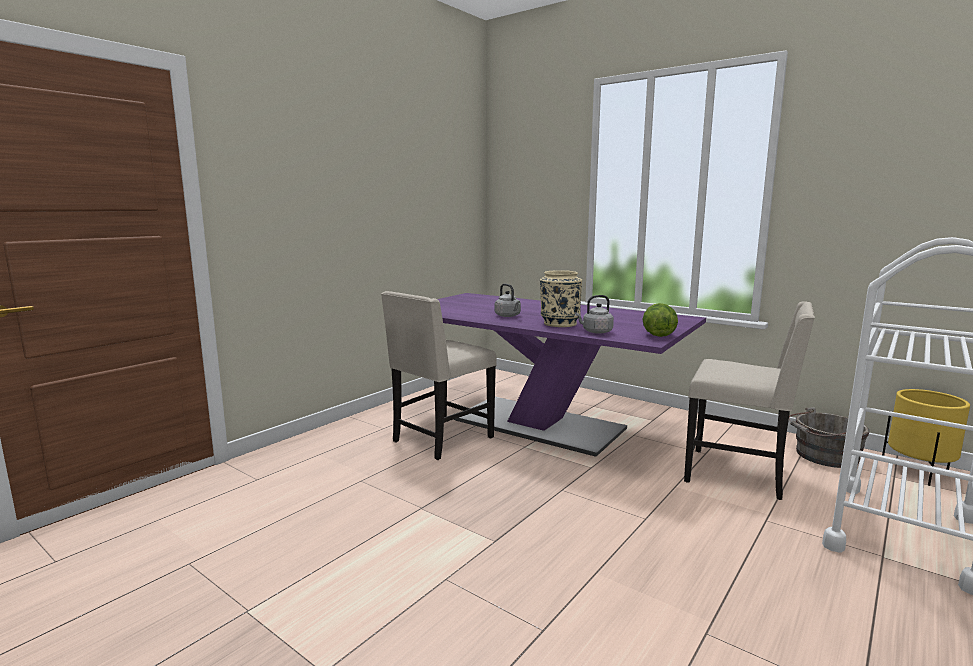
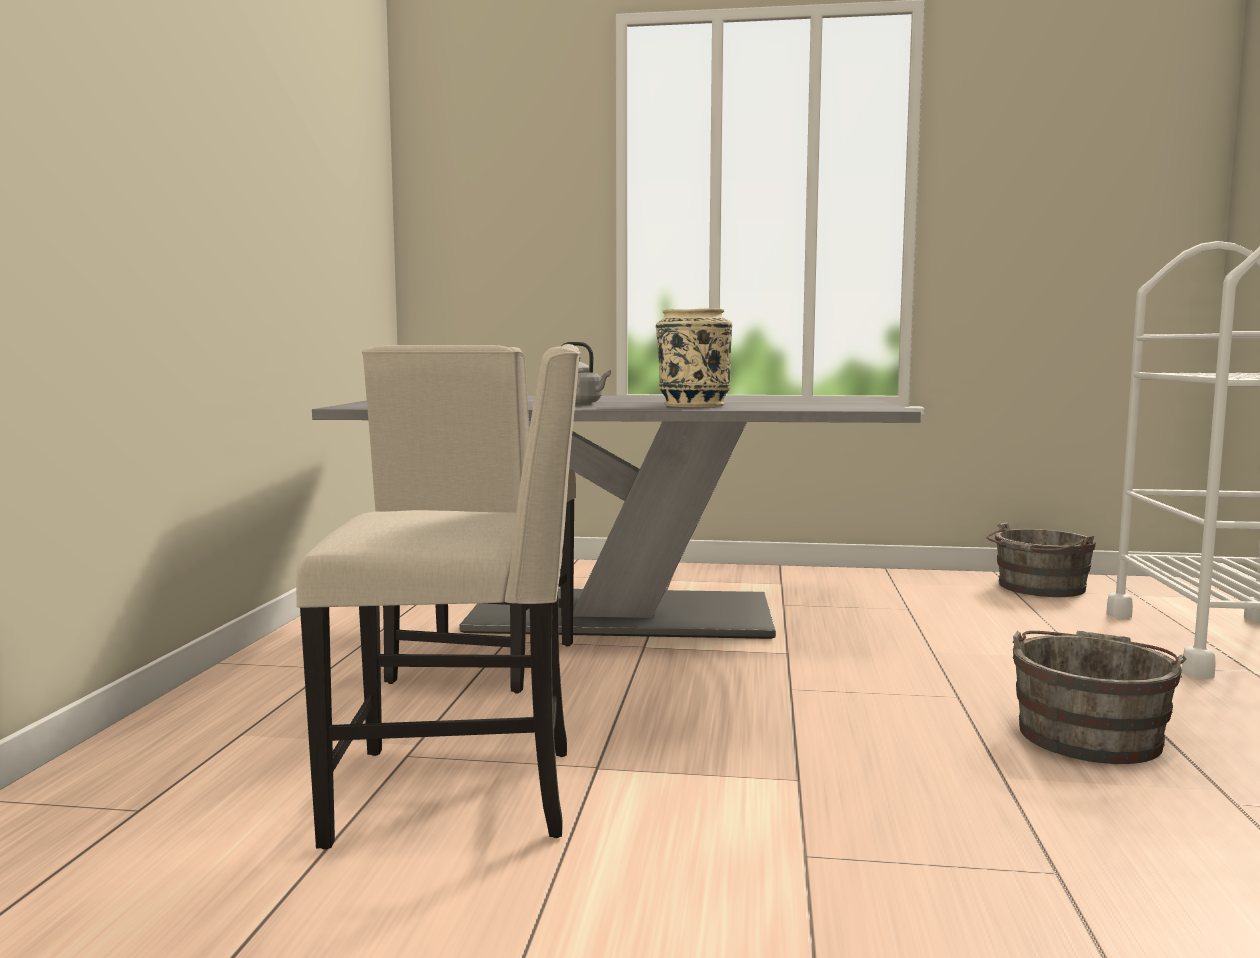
camera: 30 degrees left, 5 degrees down
purple dining table [438,293,706,456] -> grey dining table [312,395,921,639]
grey kettle [575,295,614,334] -> none
lettuce [643,303,678,337] -> none
beige chair [684,301,815,500] -> beige chair moved to [296,344,581,850]
yellow planter [882,389,970,486] -> none
none -> grey bucket [1013,631,1186,764]

